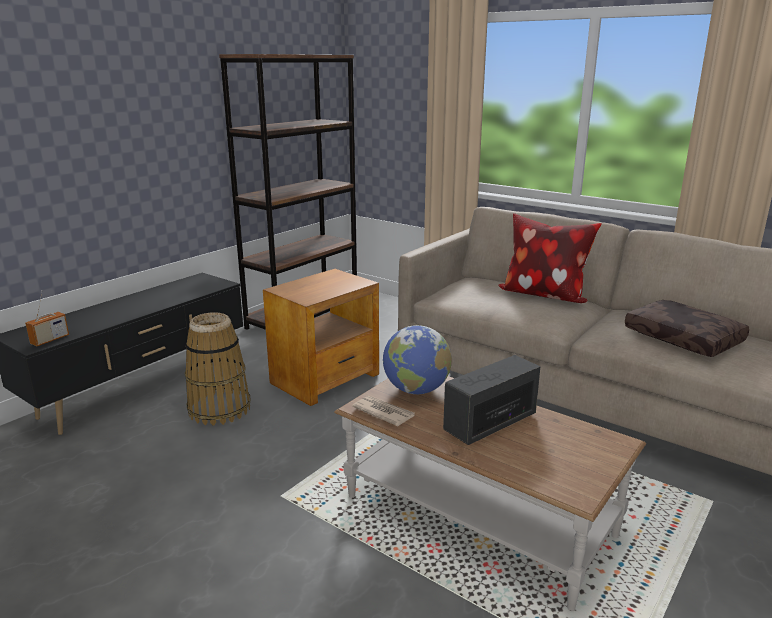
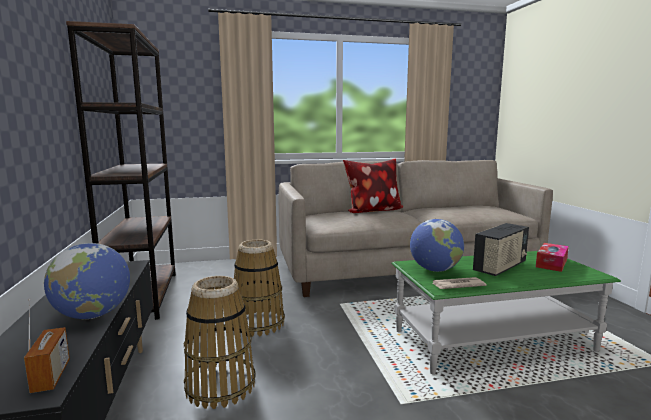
camera: 50 degrees left, 10 degrees down
brown side table [263,269,379,406] -> basket [232,240,285,337]
brown coffee table [334,376,646,611] -> green coffee table [391,251,621,375]
radio [443,355,541,445] -> radio turned 135 degrees counterclockwise [473,223,529,276]
brown pillow [625,300,749,357] -> none
none -> globe [44,243,130,319]
none -> tissue box [536,243,569,272]

